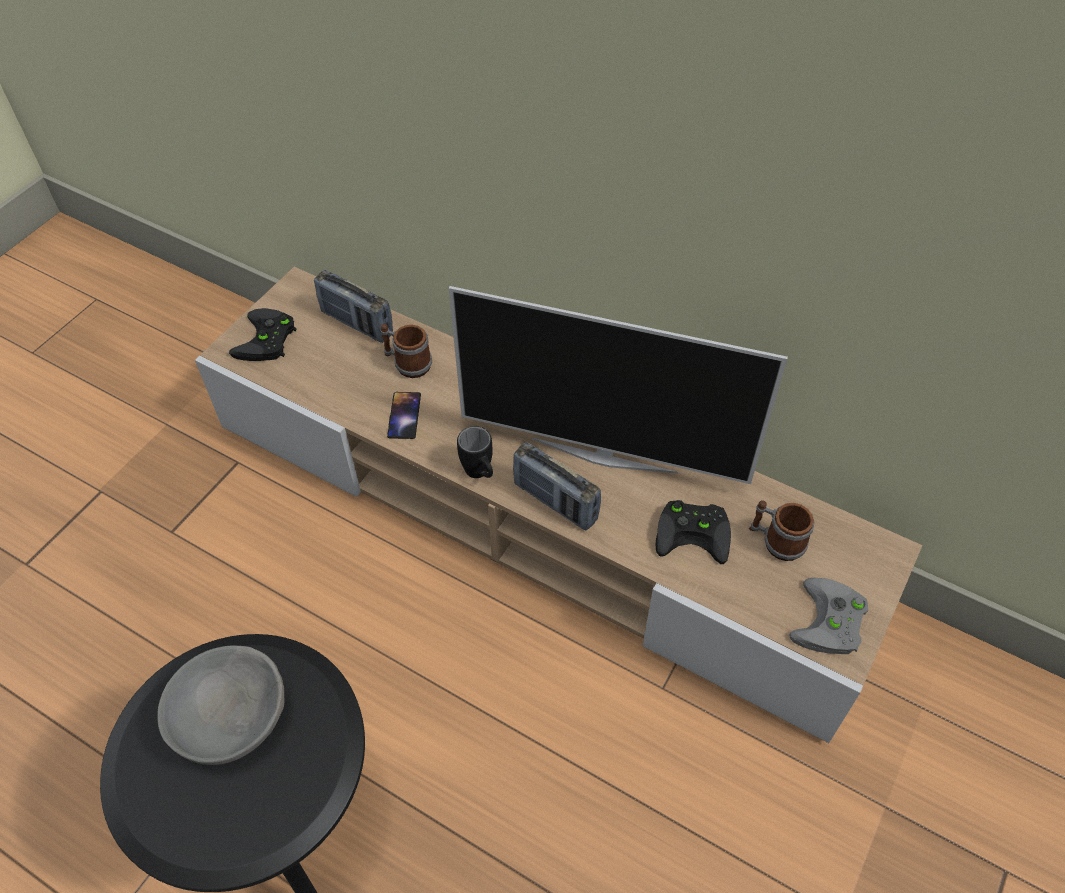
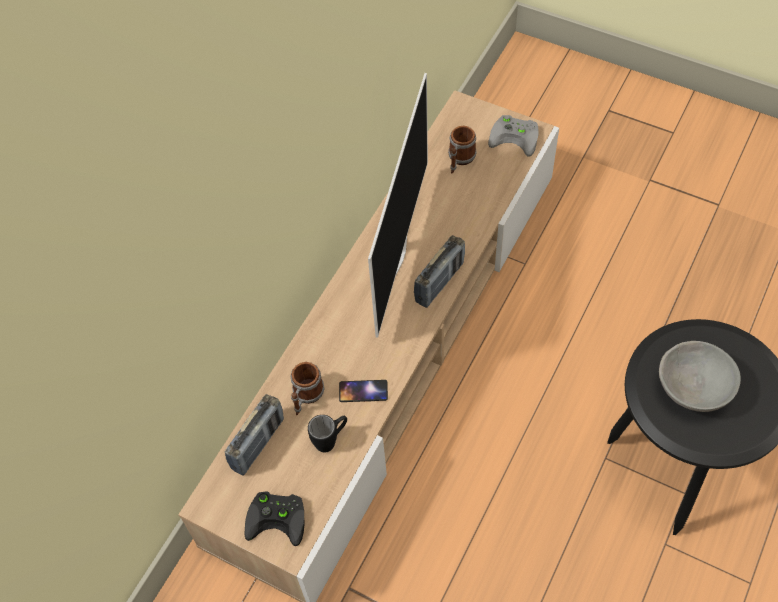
camera: 90 degrees left, 5 degrees up
black mug [457,426,493,478] -> black mug moved to [308,415,347,452]
black game controller [656,500,731,564] -> none

